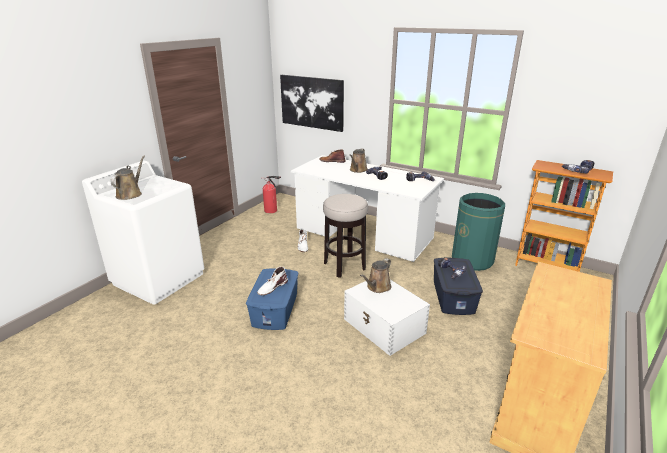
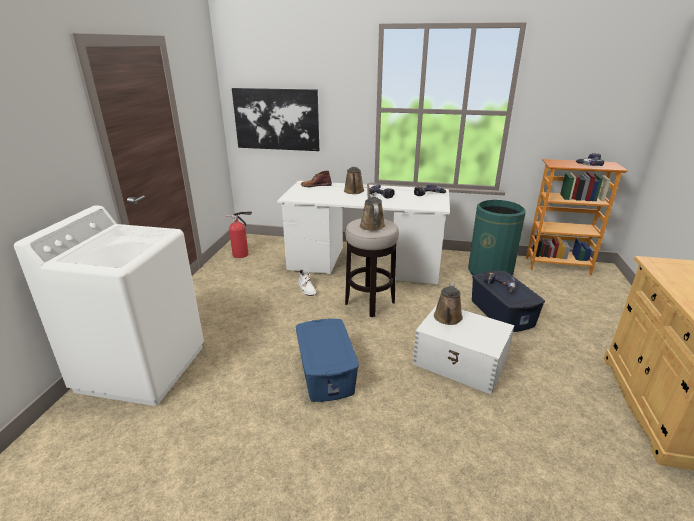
camera: 20 degrees left, 0 degrees up
brown watering can [110,156,145,200] -> brown watering can moved to [360,184,385,231]
white boot [257,267,288,296] -> none

